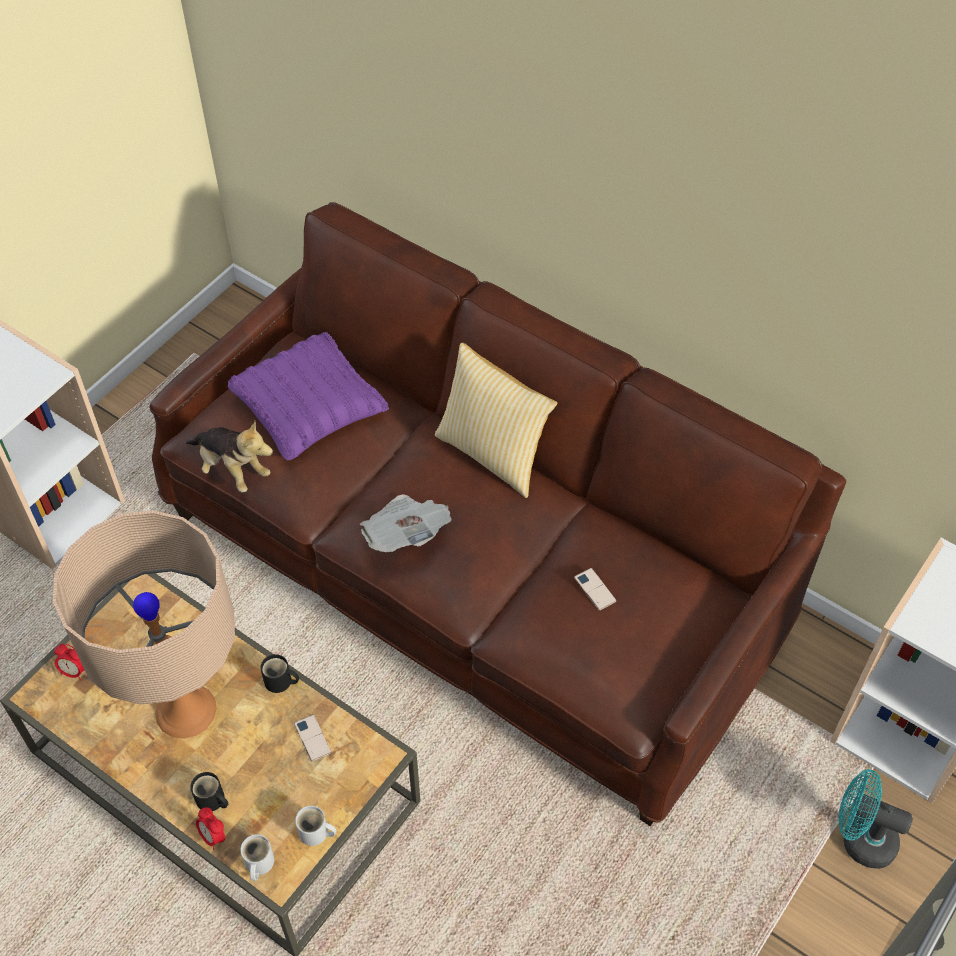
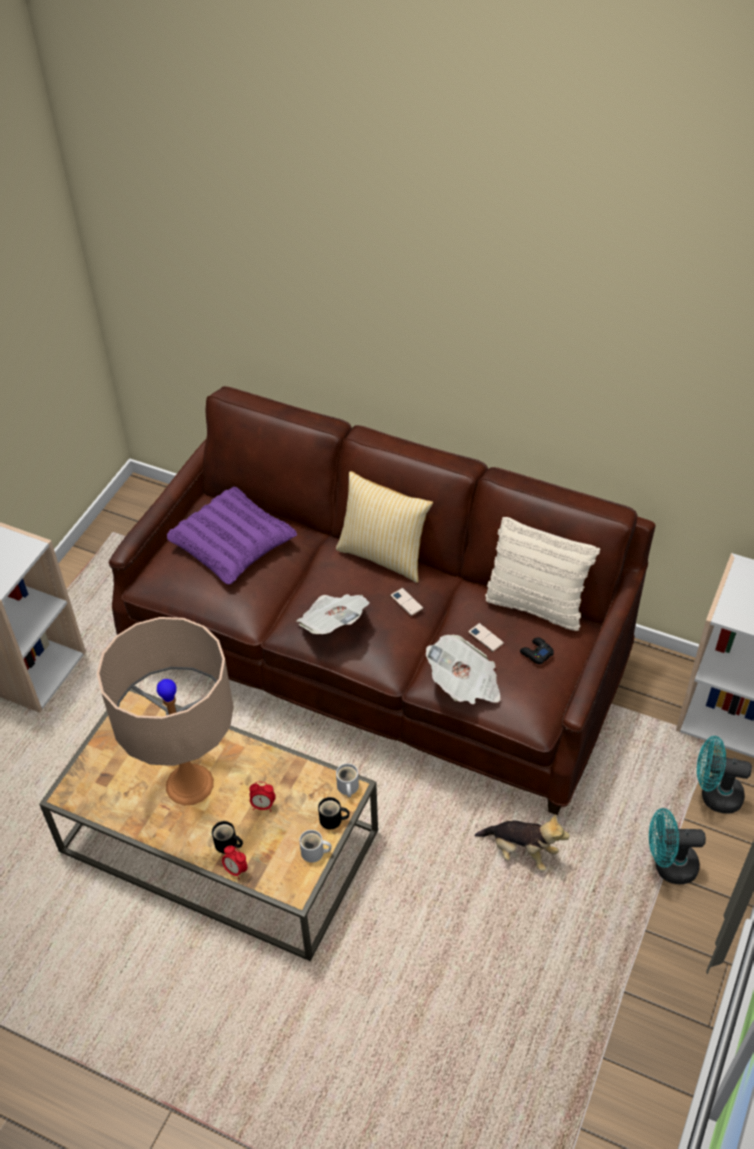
camera: 10 degrees left, 5 degrees down
alarm clock [54,644,85,680] -> alarm clock moved to [249,782,276,811]
plush toy [186,421,273,492] -> plush toy moved to [474,814,570,872]
white mug [240,834,274,881] -> white mug moved to [336,763,359,797]
black mug [260,654,299,693] -> black mug moved to [318,797,349,829]
phone [294,714,331,762] -> phone moved to [390,588,423,616]
none -> newspaper [426,634,501,704]
none -> beige pillow [485,517,600,631]
none -> black game controller [520,637,554,664]
none -> turquoise fan [649,808,706,884]

